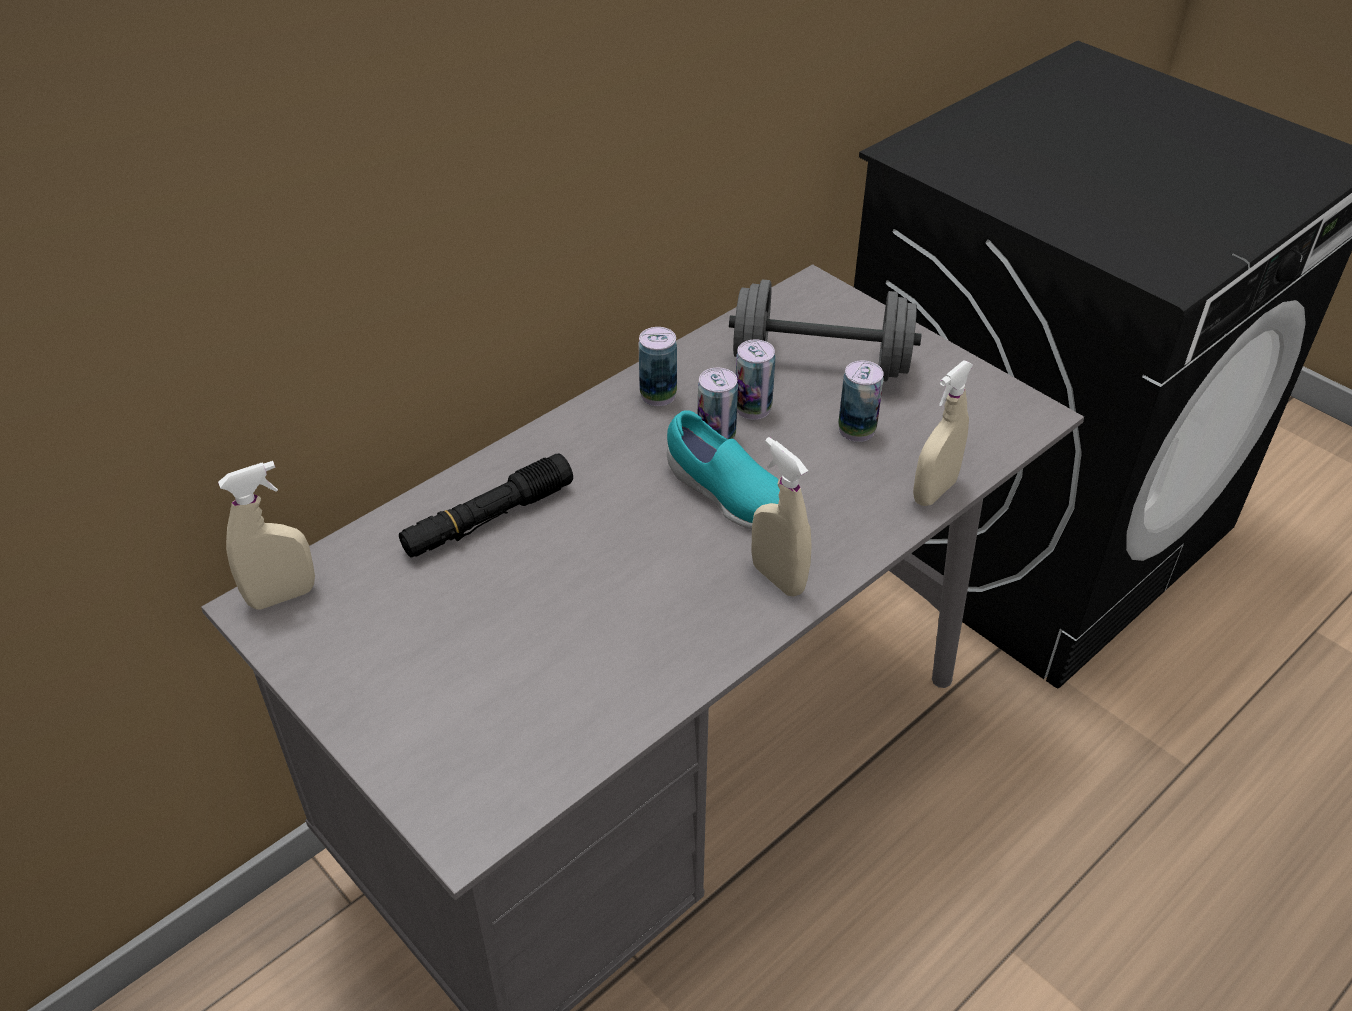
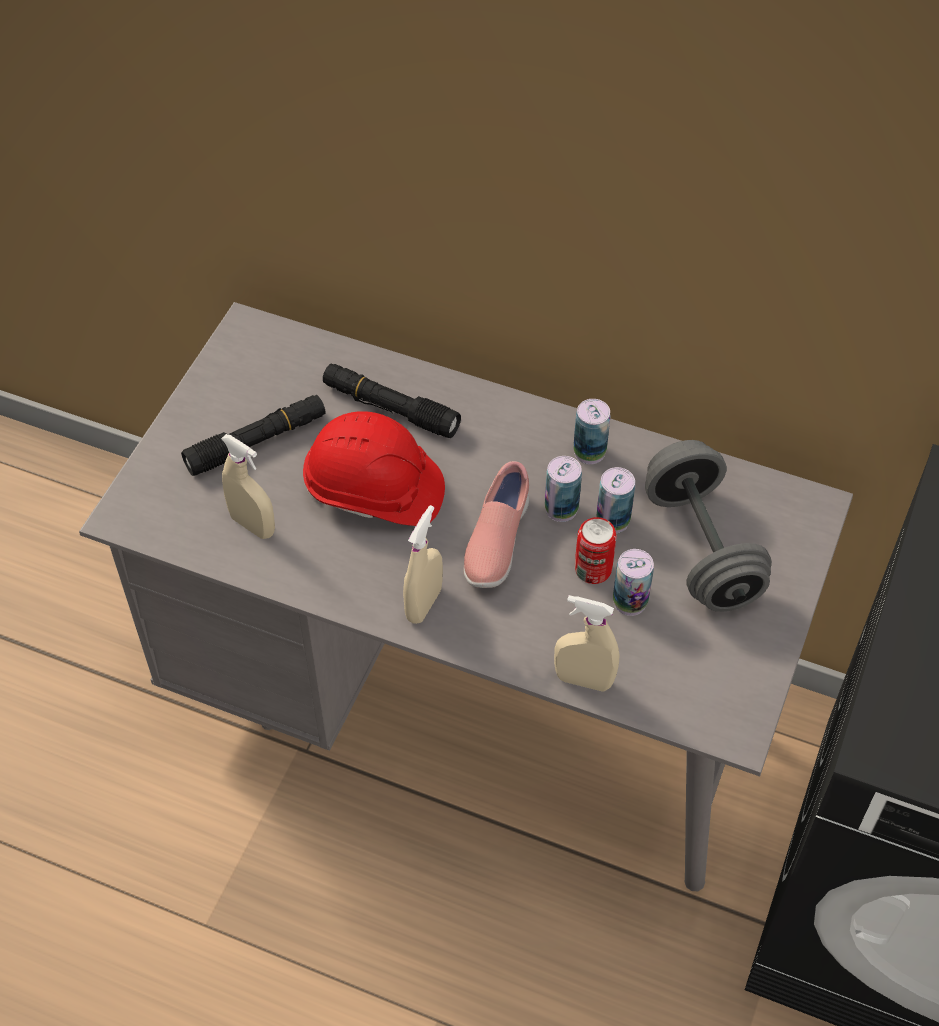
camera: 65 degrees right, 10 degrees up
beige spray bottle [218,461,315,610] -> beige spray bottle moved to [221,434,275,539]
turquoise shoe [667,410,780,530] -> pink shoe [464,461,529,588]
none -> black flashlight [181,395,326,476]
none -> red hard hat [303,411,445,526]
none -> can [575,517,617,584]

